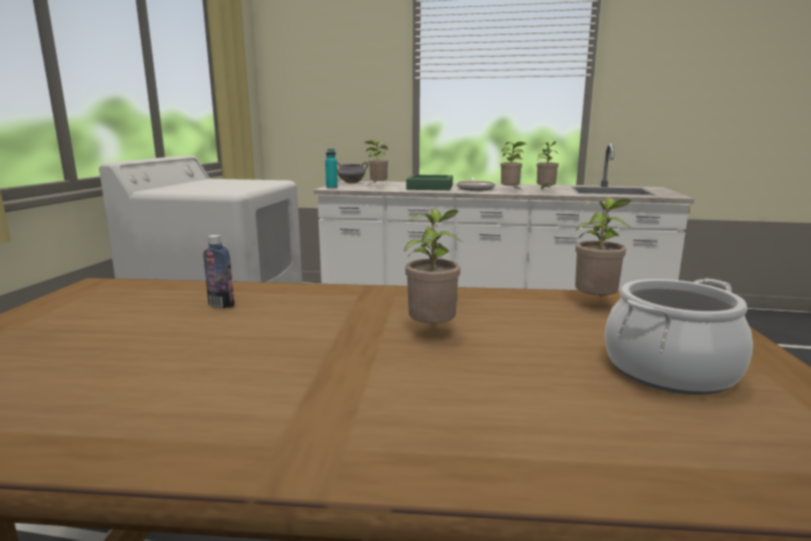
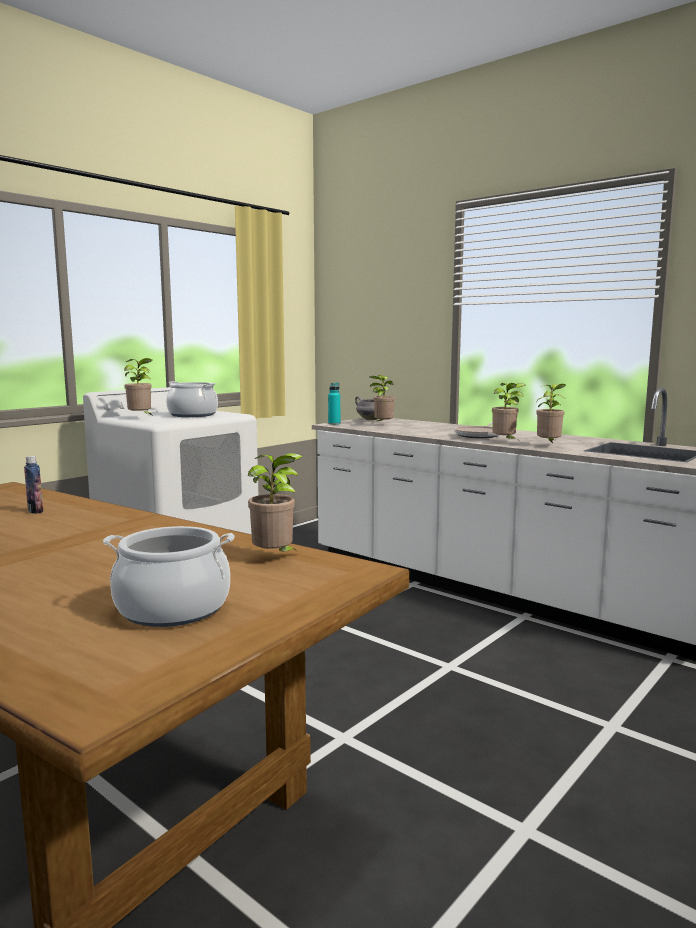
camera: 30 degrees right, 5 degrees down
potted plant [404,208,462,324] -> potted plant moved to [124,358,154,417]
green tray [406,175,453,190] -> none
none -> cooking pot [166,381,218,417]

